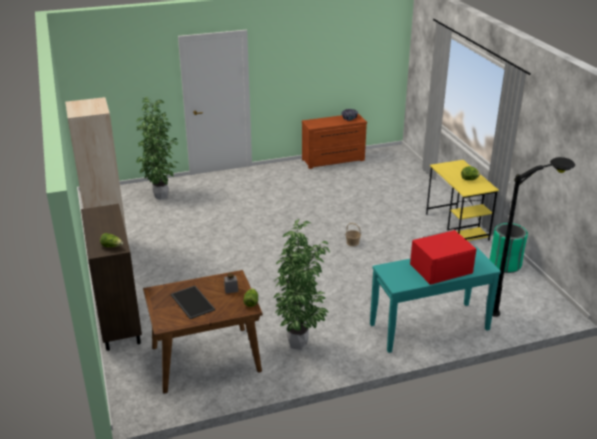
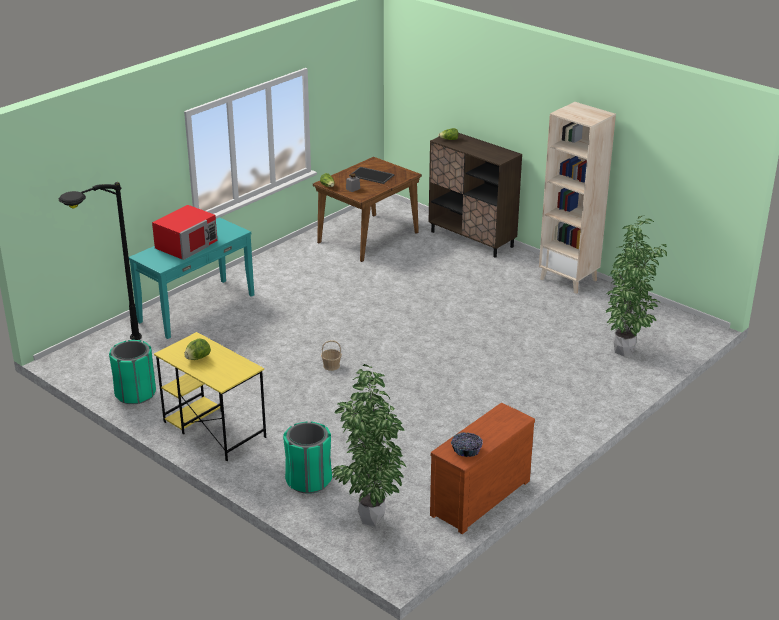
camera: 150 degrees right, 0 degrees up
potted plant [273,219,330,350] -> potted plant moved to [332,364,406,526]
none -> green trash can [283,421,332,494]

